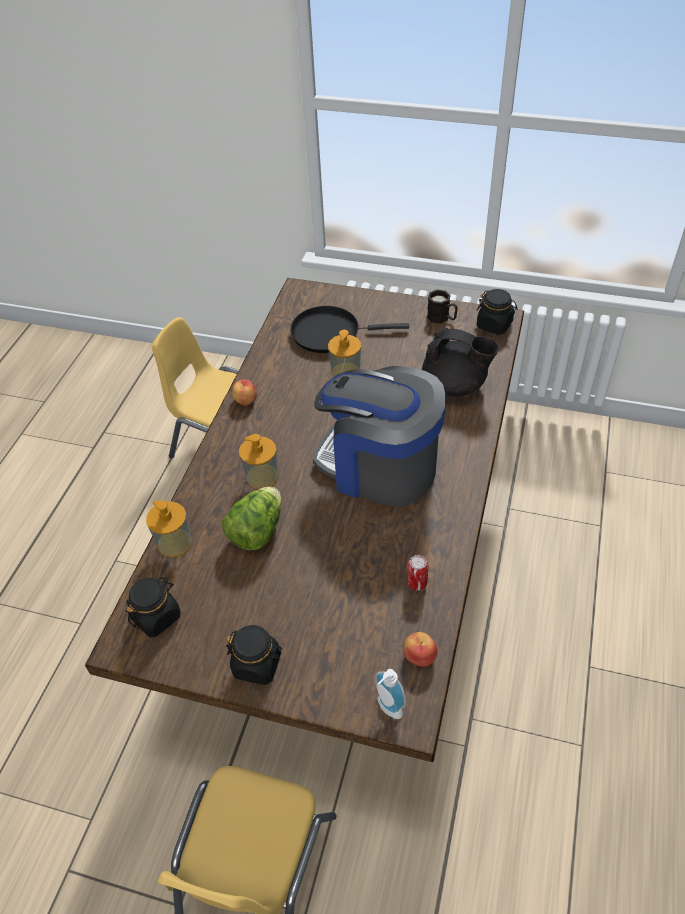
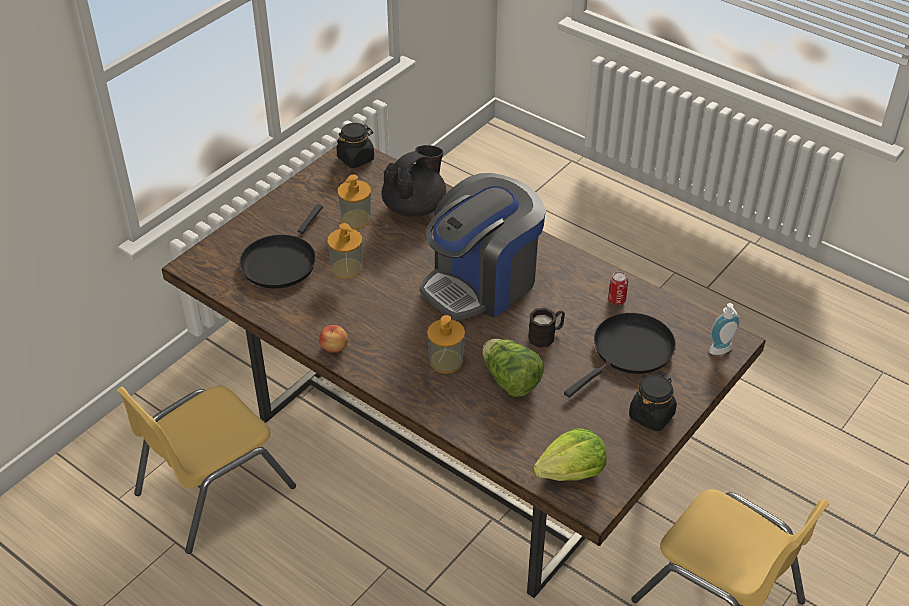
camera: 70 degrees left, 5 degrees down
black jar [126,577,181,637] -> lettuce [533,428,607,481]
soap dispenser [146,501,192,557] -> soap dispenser moved to [338,175,371,229]
apple [404,632,438,667] -> none
black mug [427,289,458,324] -> black mug moved to [528,308,565,348]
none -> black frying pan [564,313,676,398]

